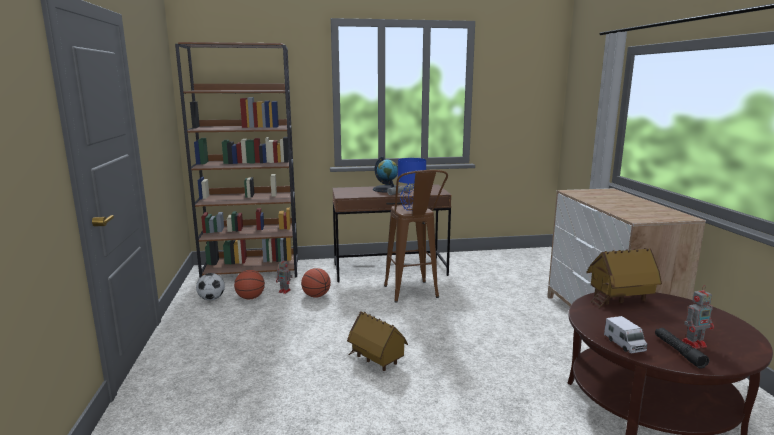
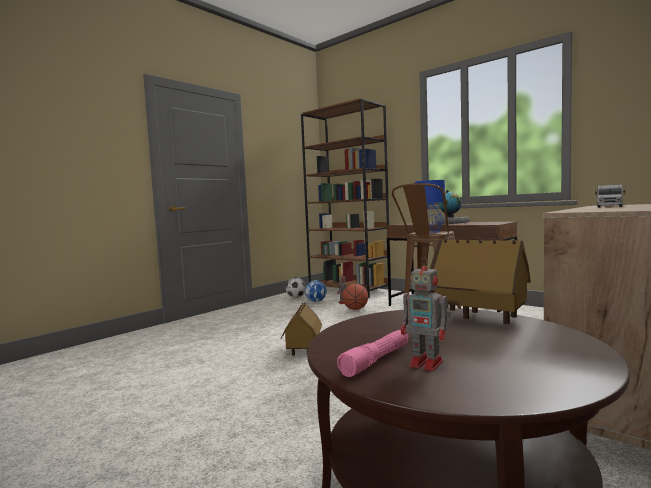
camera: 50 degrees right, 10 degrees down
basketball [234,270,265,299] -> football [305,280,327,302]
toy truck [604,316,647,353] -> toy truck moved to [595,184,625,207]
black flashlight [655,328,709,369] -> pink flashlight [337,330,409,377]

